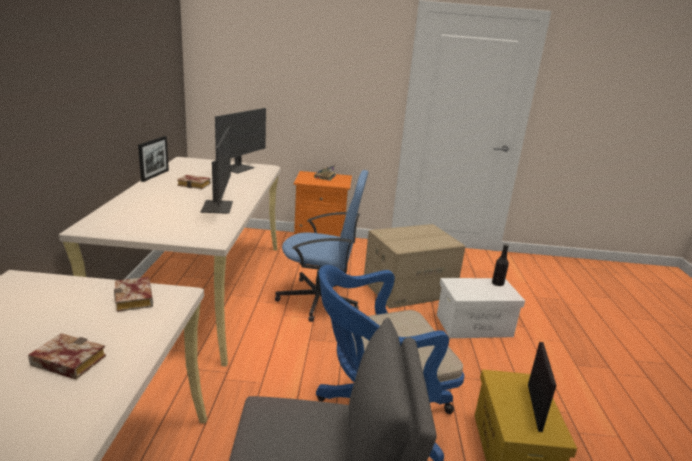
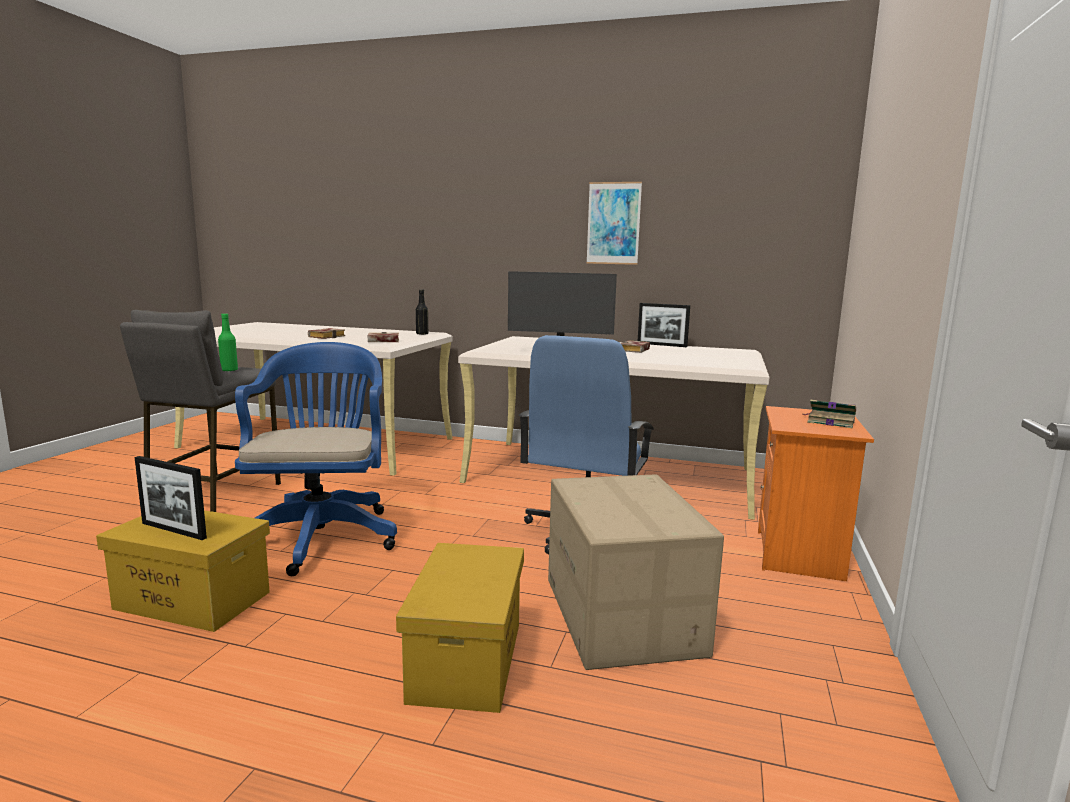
camera: 105 degrees right, 10 degrees down
monitor [215,108,266,173] -> none
white storage box [437,278,525,338] -> yellow storage box [396,543,524,713]
black bottle [492,244,509,286] -> black bottle moved to [416,289,428,334]
none -> green bottle [218,313,238,371]
none -> picture [586,182,642,265]

